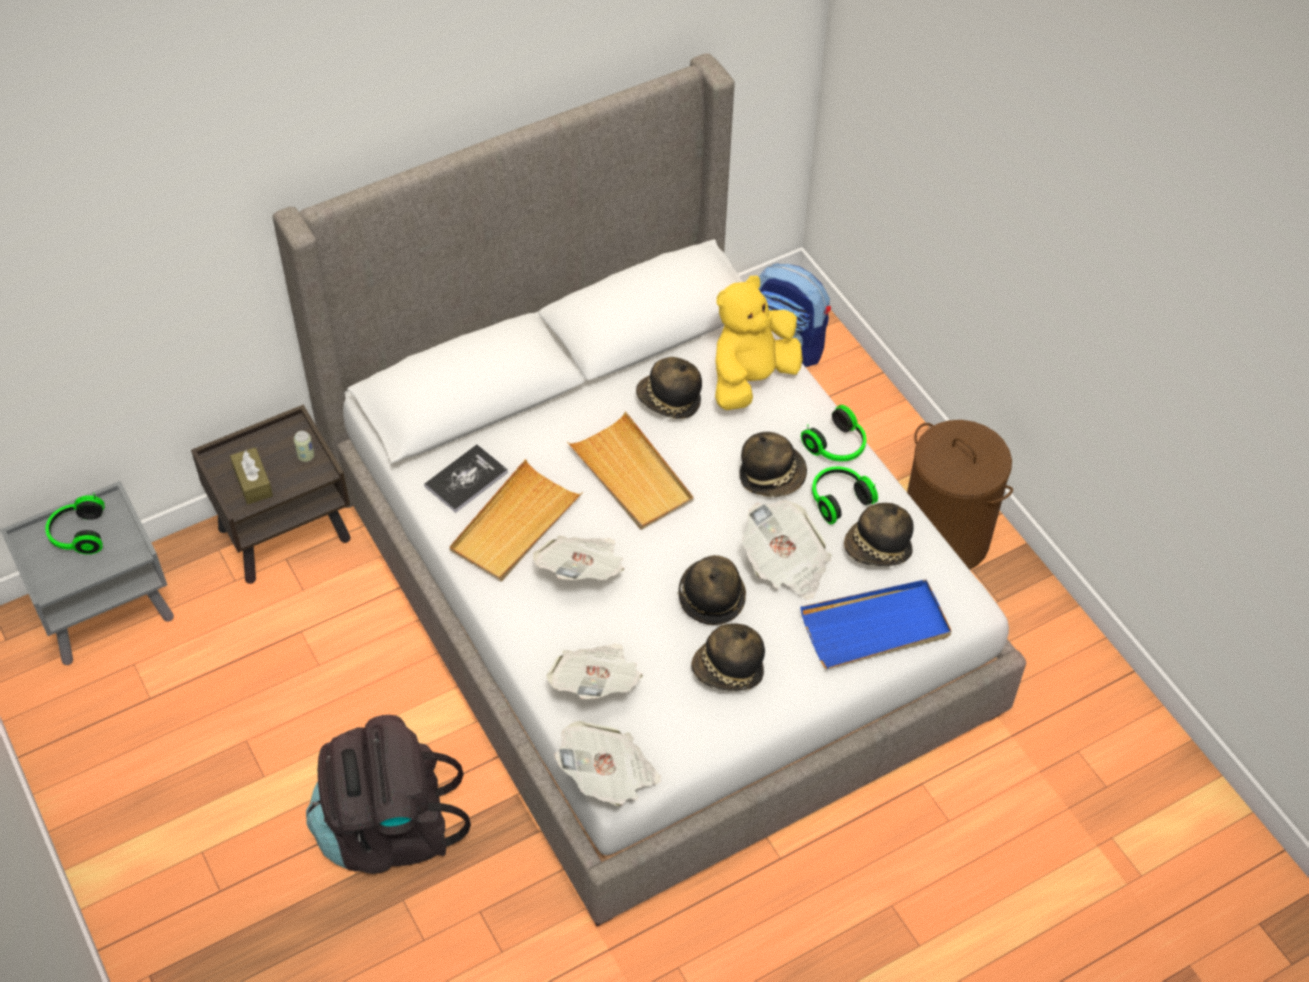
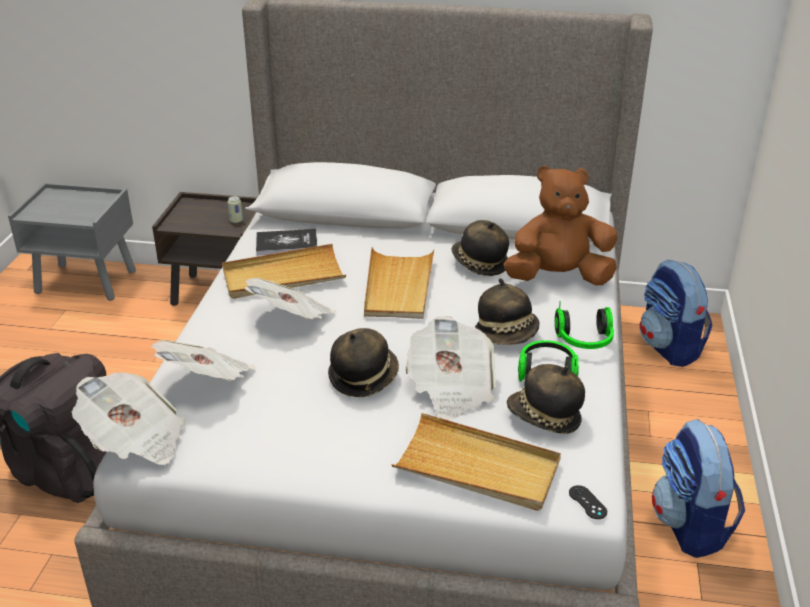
camera: 40 degrees right, 20 degrees down
headphones [45,493,105,554] -> none
brown tissue box [230,447,273,504] -> none
hat [691,623,765,691] -> none
yellow plush toy [715,275,803,410] -> brown plush toy [504,165,617,285]
blue tray [801,579,951,669] -> beige tray [391,413,561,511]
brown laundry basket [907,420,1013,570] -> backpack [652,419,745,558]
none -> black game controller [569,485,607,519]

